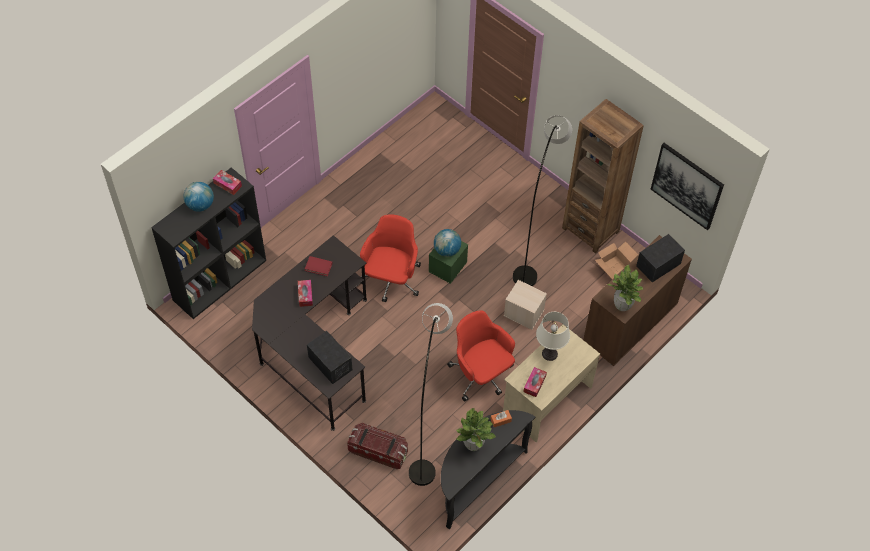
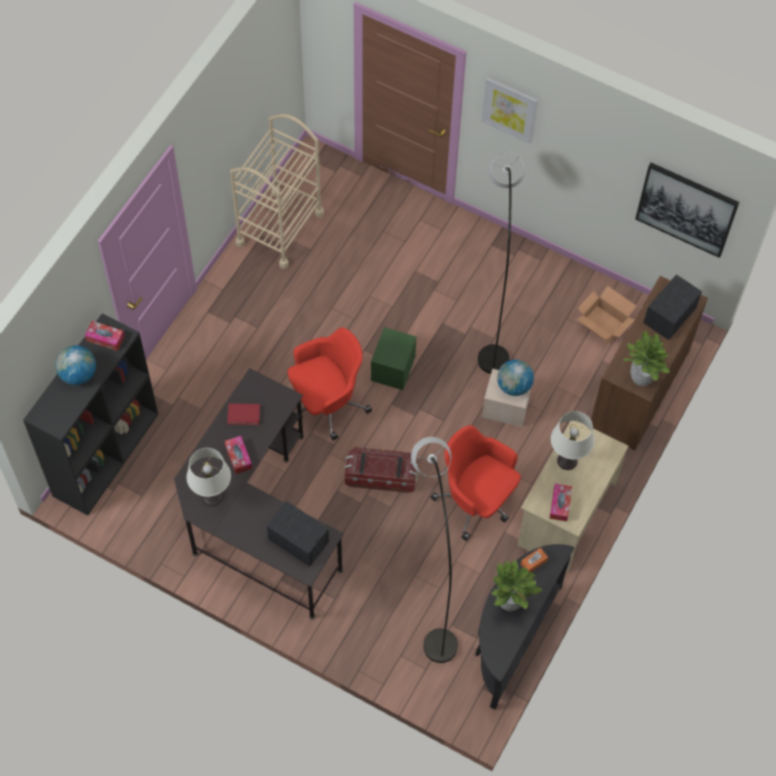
camera: 15 degrees left, 5 degrees up
storage box [347,423,408,469] -> storage box moved to [344,447,418,493]
red office chair [360,214,421,302] -> red office chair turned 60 degrees clockwise [288,327,372,440]
globe [434,229,461,257] -> globe moved to [497,360,534,396]
brown bookcase [562,99,644,254] -> none
none -> white table lamp [187,448,231,507]
none -> beige cart [230,114,324,269]
none -> picture [482,77,538,144]

